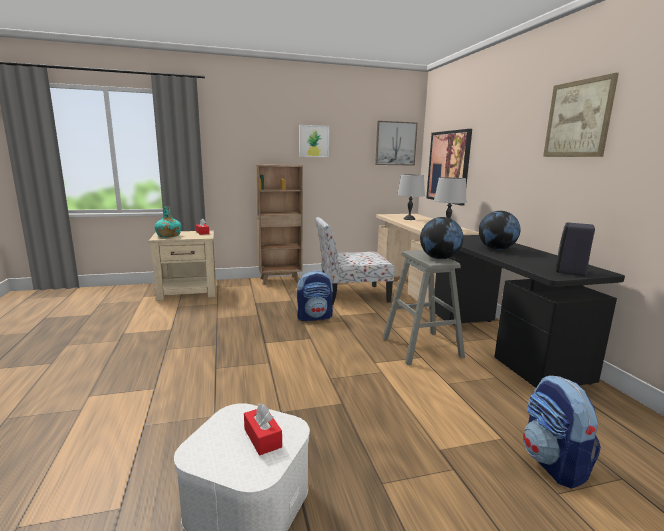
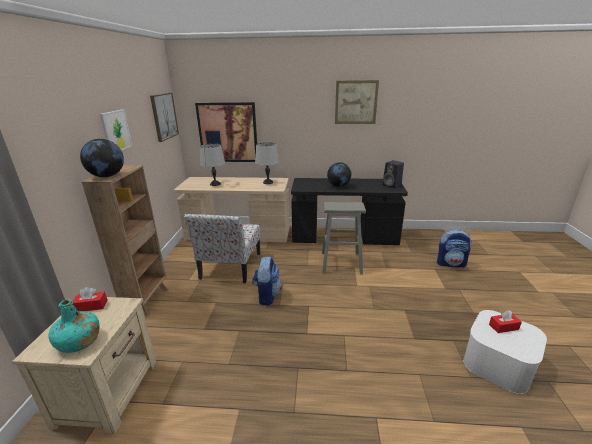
camera: 70 degrees left, 10 degrees up
globe [420,217,463,259] -> globe moved to [80,139,124,177]

